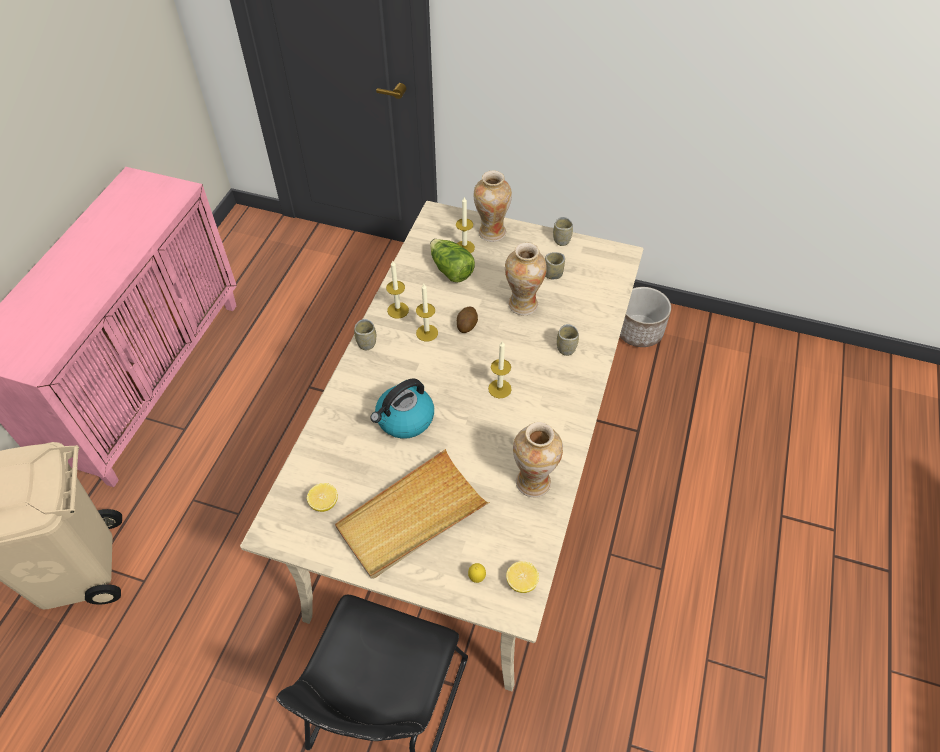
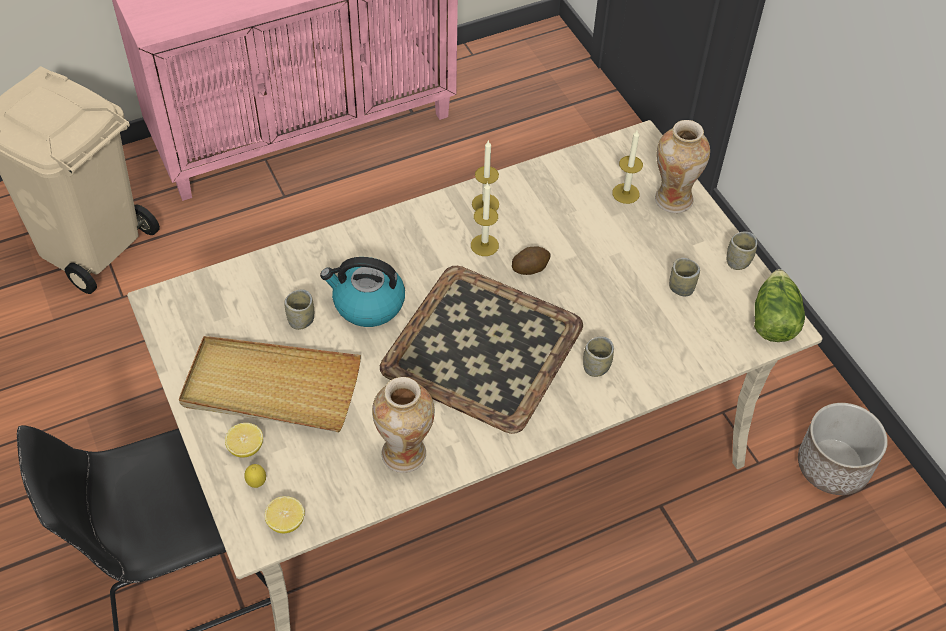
camera: 45 degrees right, 0 degrees up
lemon [307,483,338,512] -> lemon moved to [225,423,263,458]
cup [354,319,376,350] -> cup moved to [284,290,314,330]
lettuce [430,239,475,282] -> lettuce moved to [754,269,805,342]
candle [488,341,512,399] -> tray [380,266,583,434]
vase [505,243,547,316] -> none

